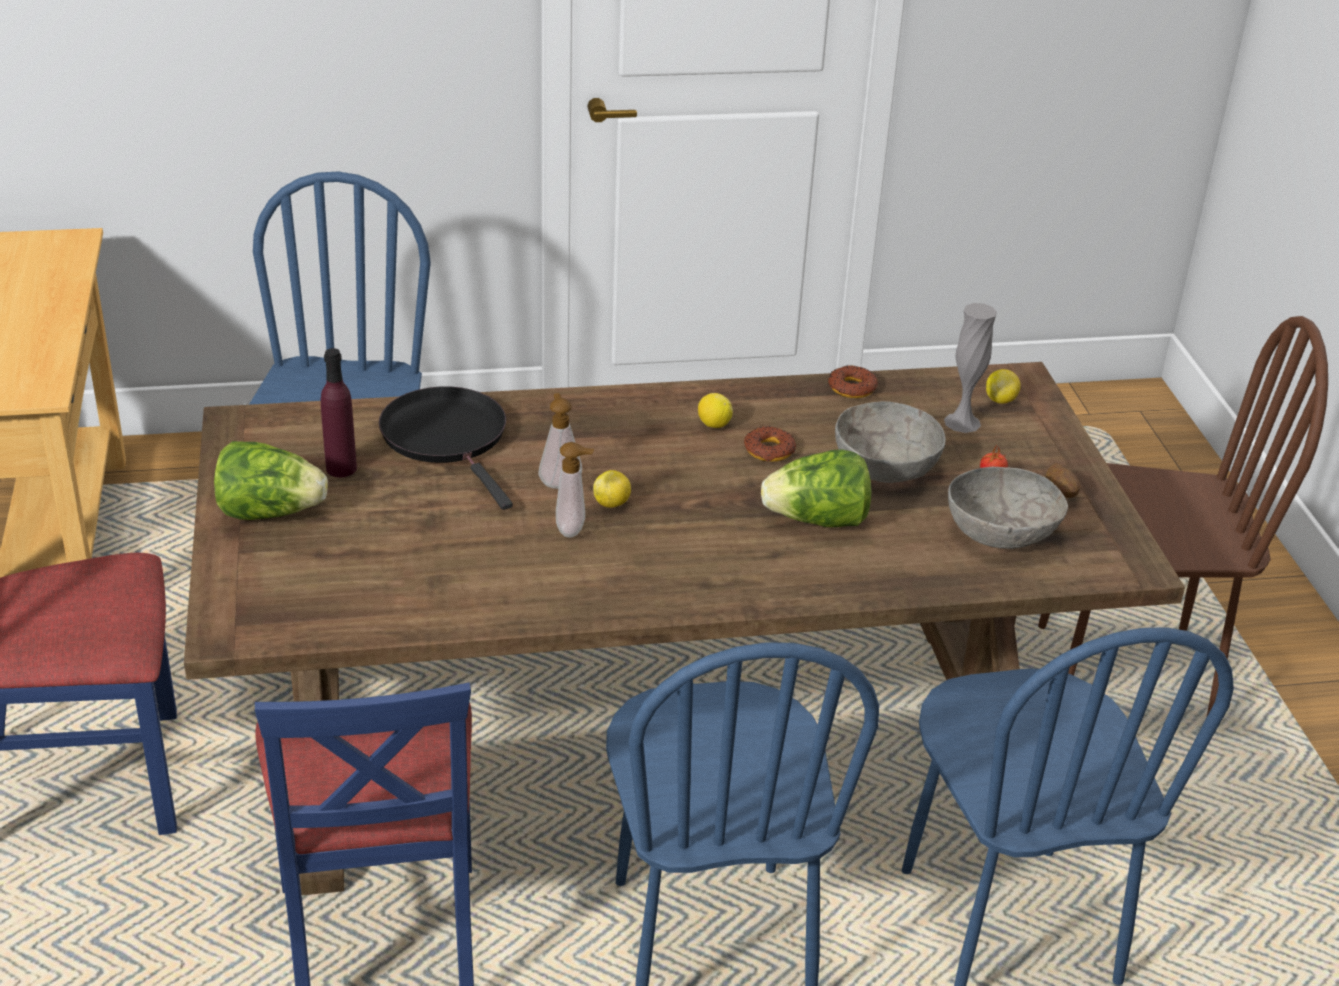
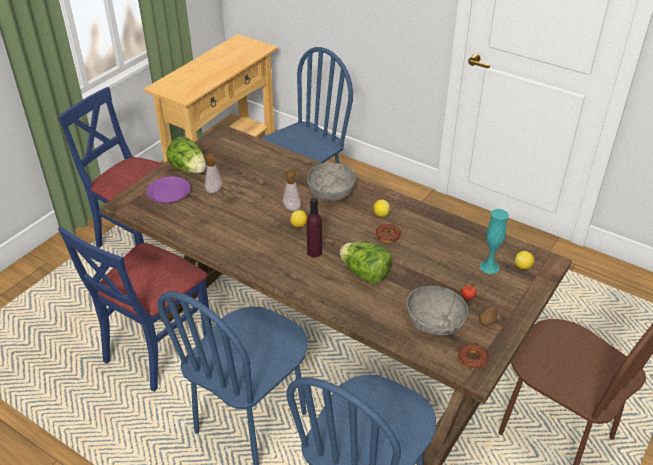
camera: 45 degrees right, 5 degrees up
purple bottle [321,348,357,477] -> purple bottle moved to [307,198,322,257]
black frying pan [379,387,513,510] -> none
soap dispenser [556,442,594,538] -> soap dispenser moved to [205,153,222,193]
donut [828,365,878,398] -> donut moved to [458,343,489,369]
grey bowl [835,401,946,483] -> grey bowl moved to [307,163,356,201]
grey vase [944,303,997,433] -> turquoise vase [480,209,509,274]
none -> purple plate [146,176,191,204]

